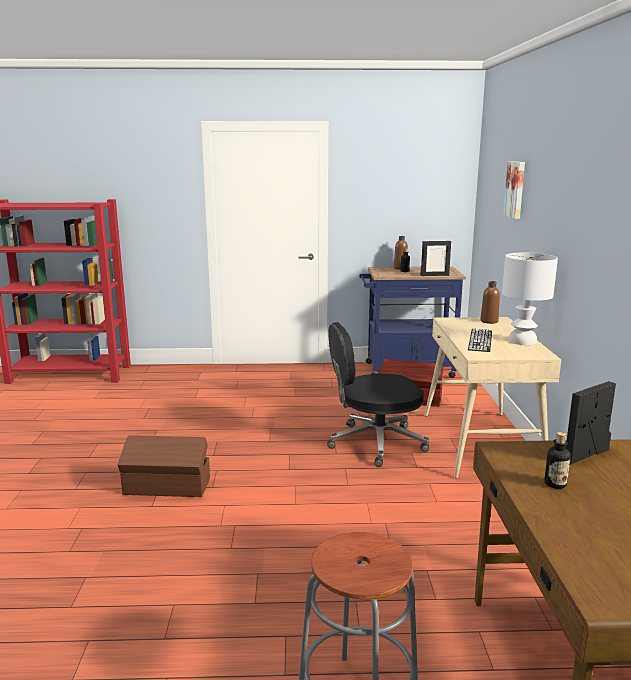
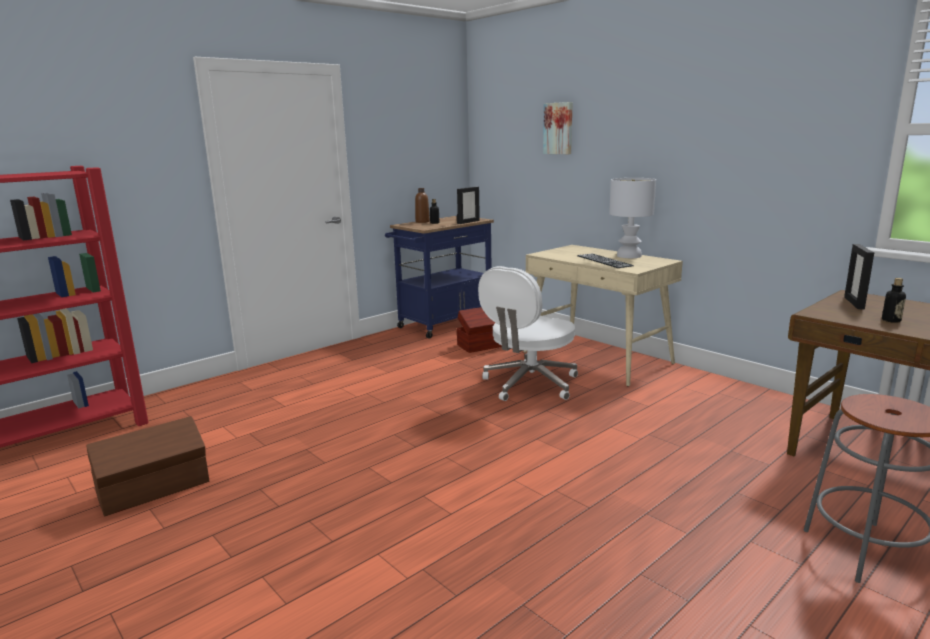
camera: 40 degrees left, 0 degrees up
brown storage box [118,435,210,497] -> brown storage box moved to [86,416,209,516]
black office chair [327,322,429,467] -> white office chair [478,266,578,401]
brown bottle [480,281,500,324] -> none

